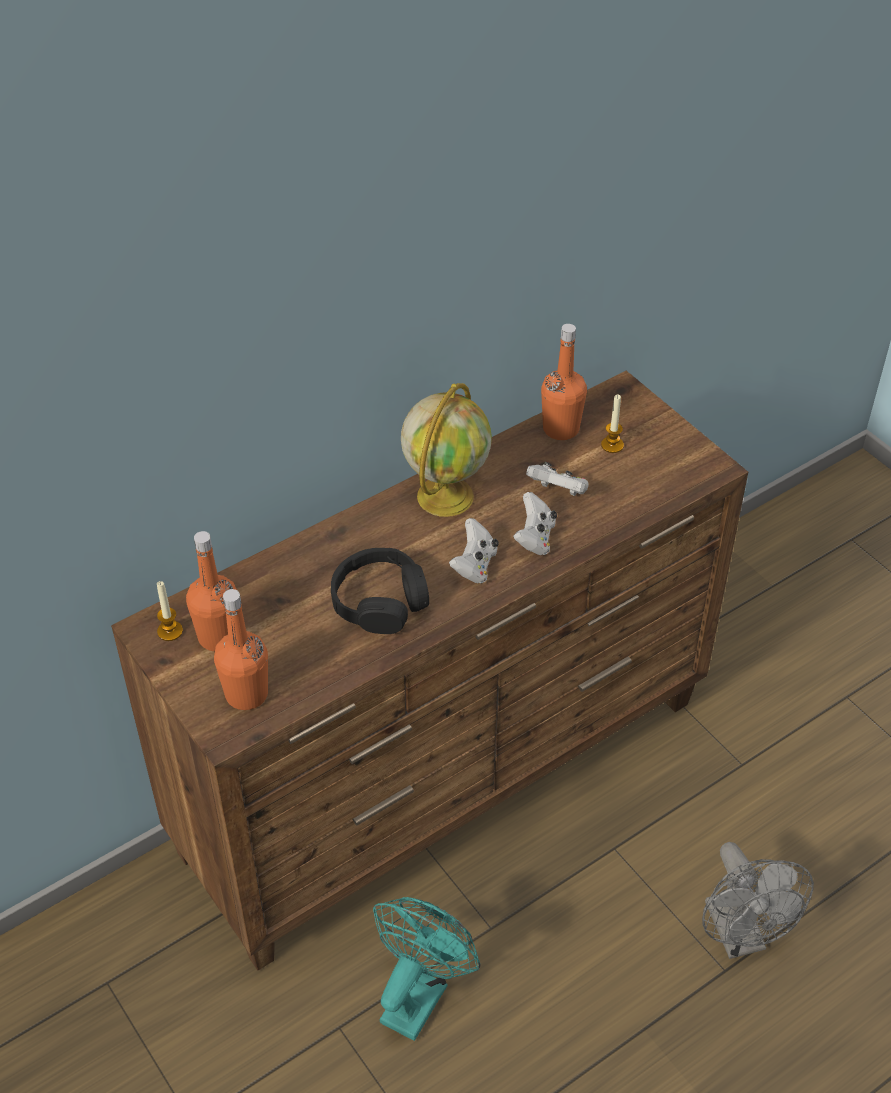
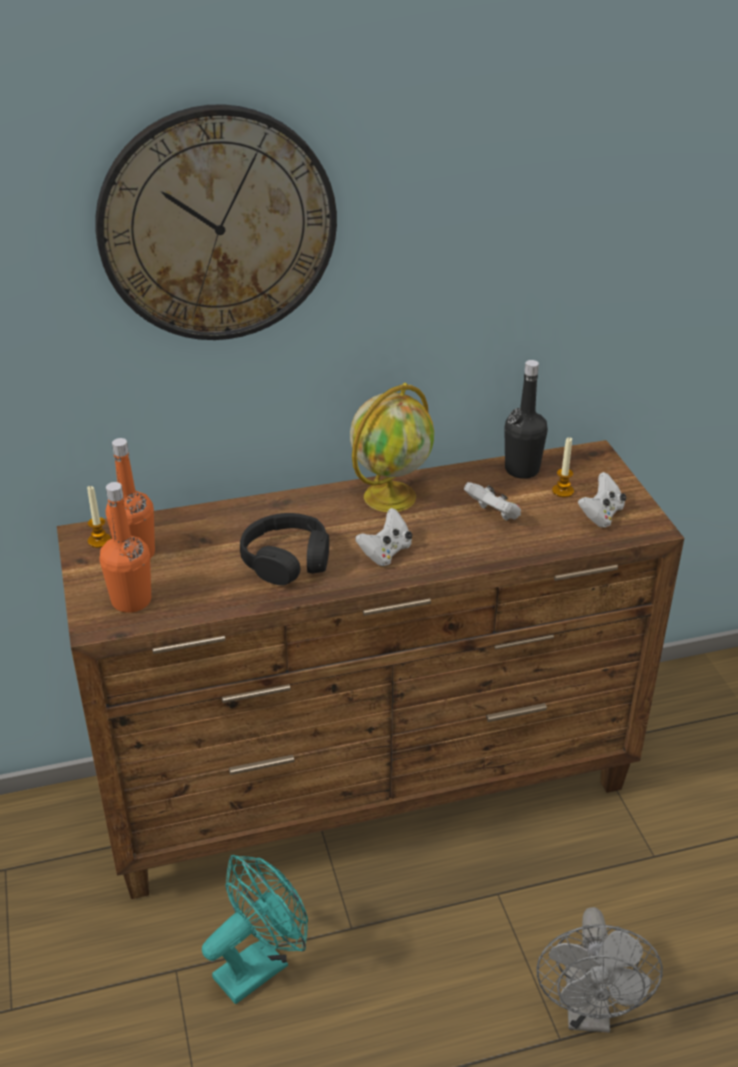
camera: 20 degrees right, 10 degrees down
white game controller [513,492,557,555] -> white game controller moved to [578,472,626,528]
orange bottle [541,324,587,440] -> black bottle [504,360,548,479]
none -> wall clock [95,104,337,340]

